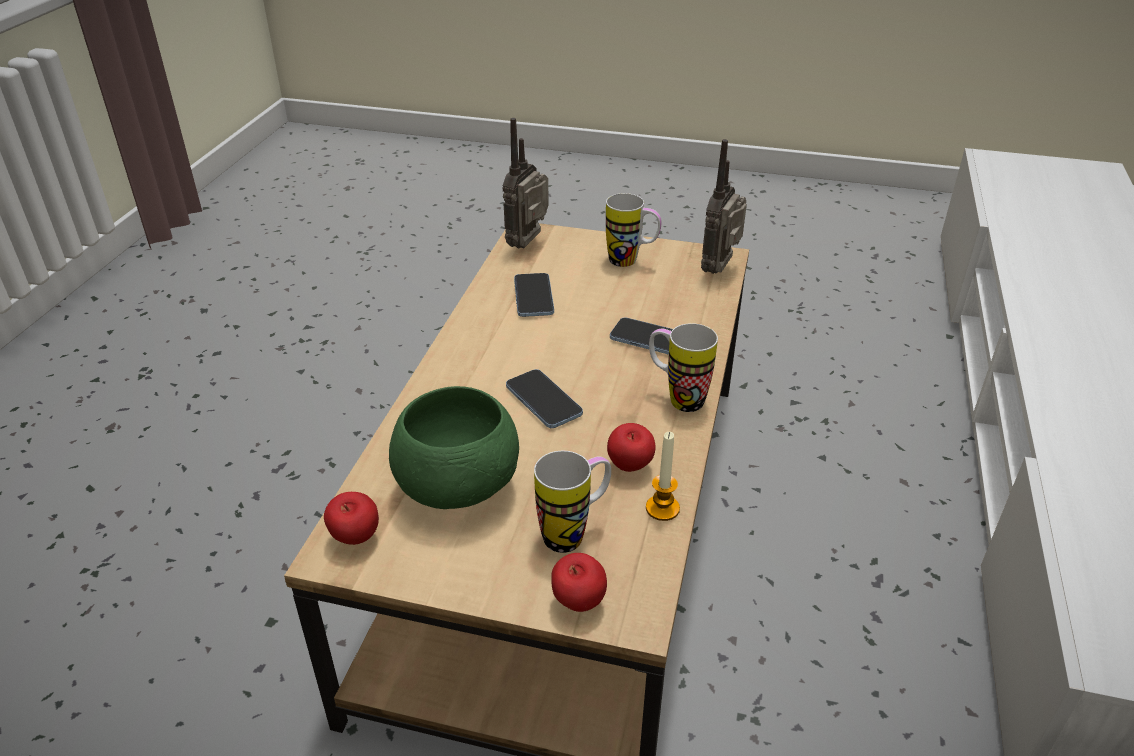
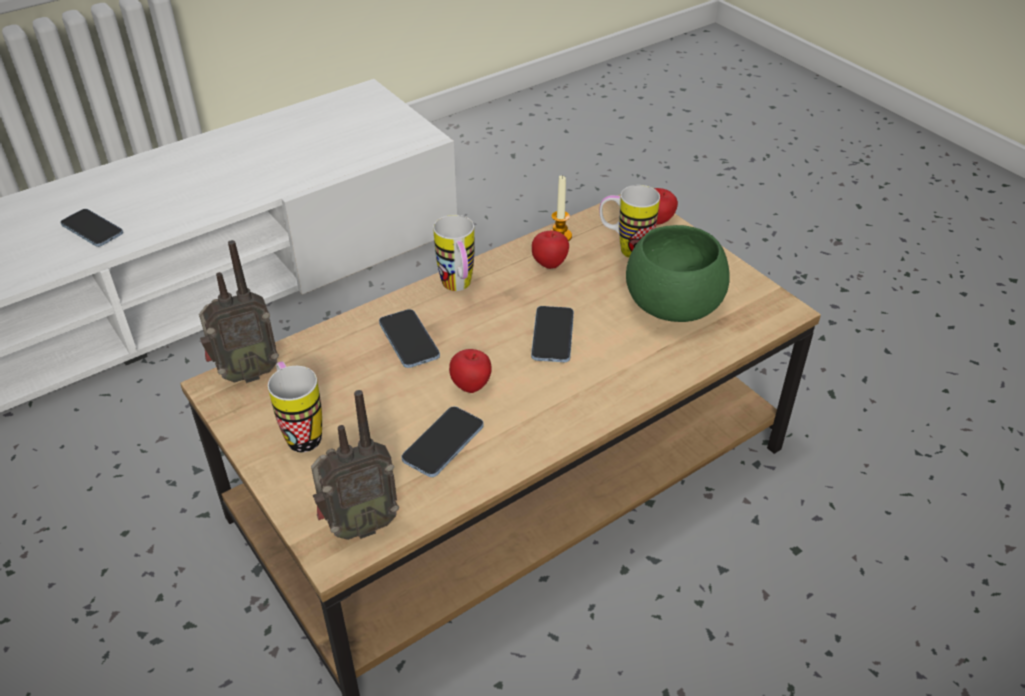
camera: 140 degrees left, 5 degrees up
apple [324,492,379,545] -> apple moved to [449,349,492,393]
none -> phone [60,209,123,247]

